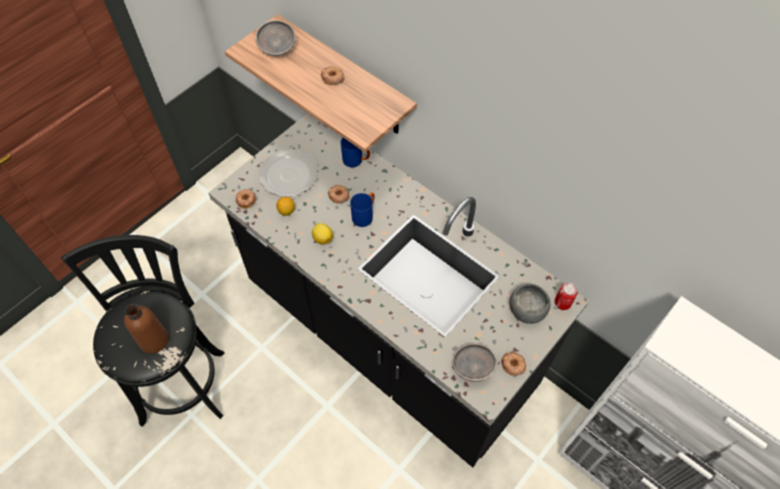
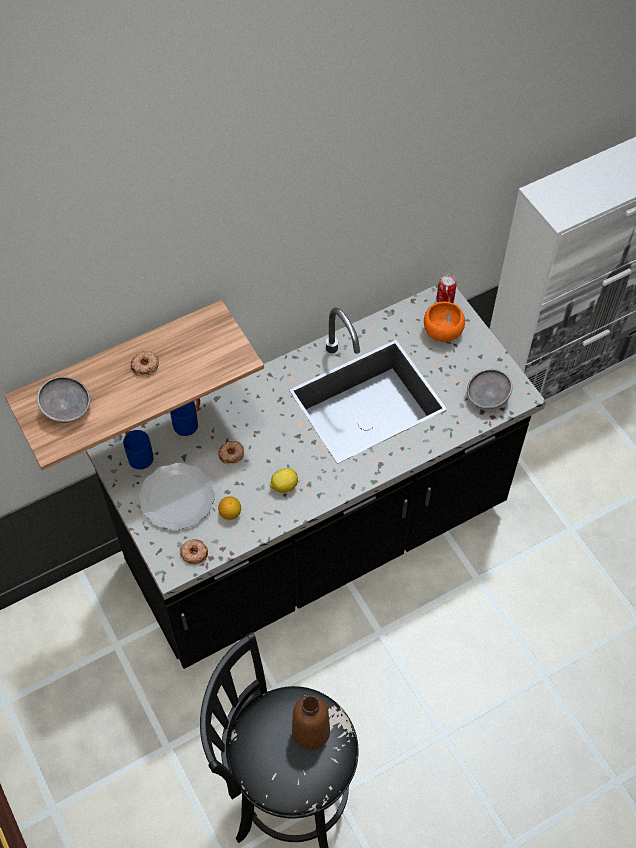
camera: 70 degrees left, 0 degrees up
blue mug [350,192,375,227] -> blue mug moved to [123,430,154,470]
donut [502,352,526,376] -> none
grey bowl [509,284,550,324] -> orange bowl [424,301,465,342]

